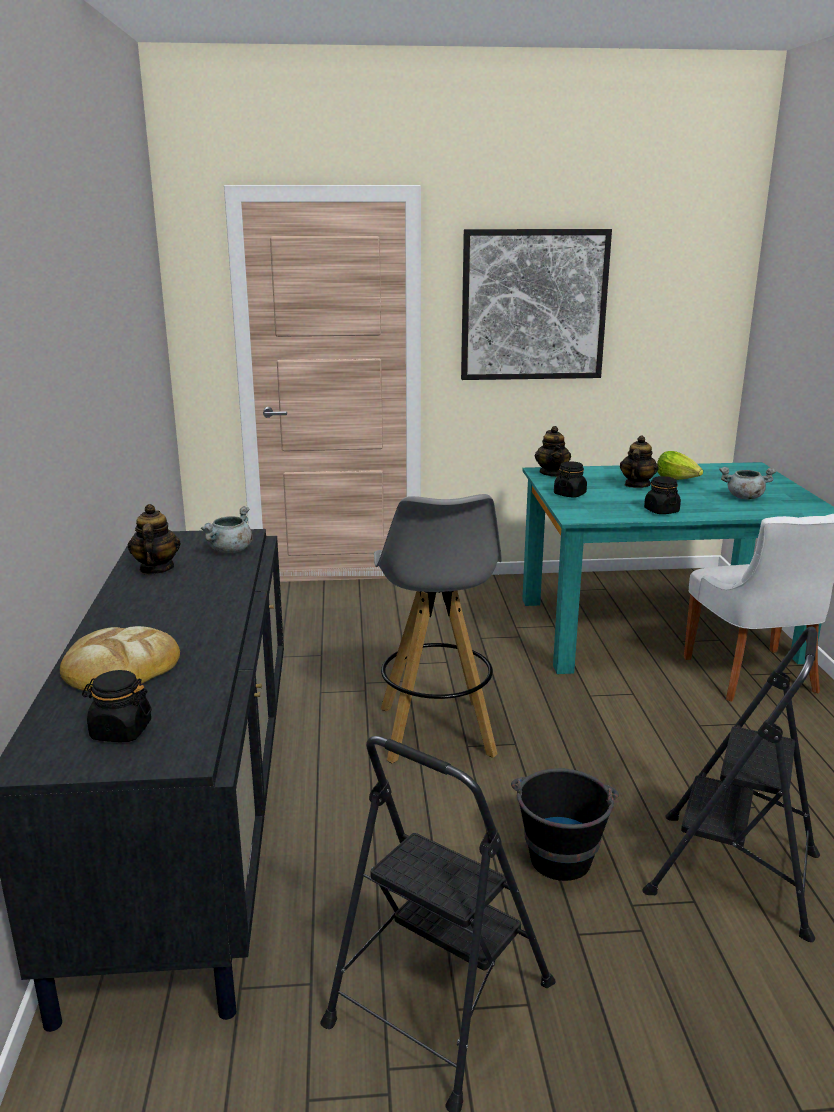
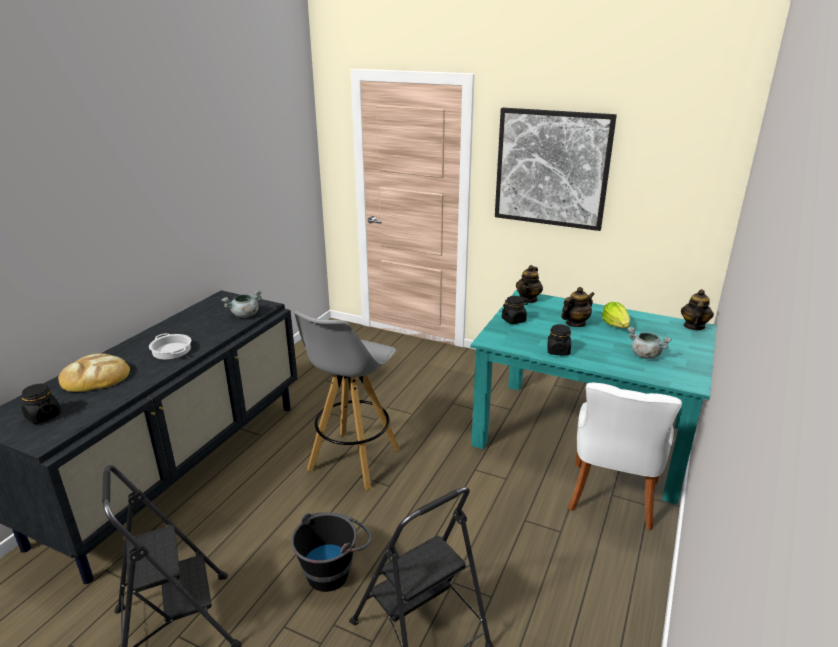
camera: 30 degrees right, 5 degrees up
teapot [128,504,181,575] -> teapot moved to [681,289,714,330]
none -> cooking pot [149,333,191,359]

